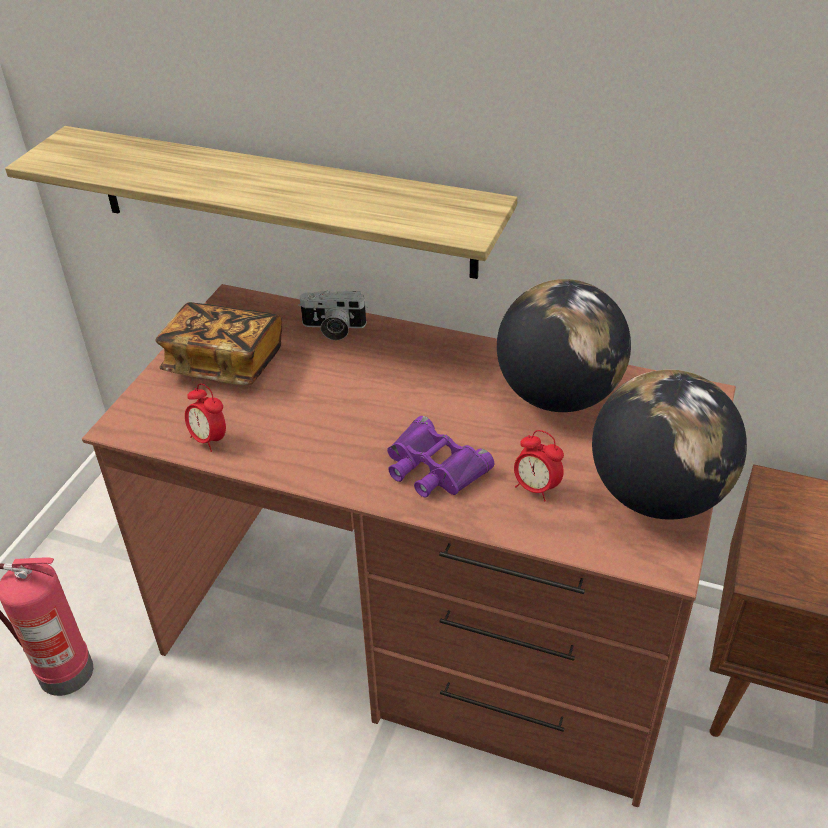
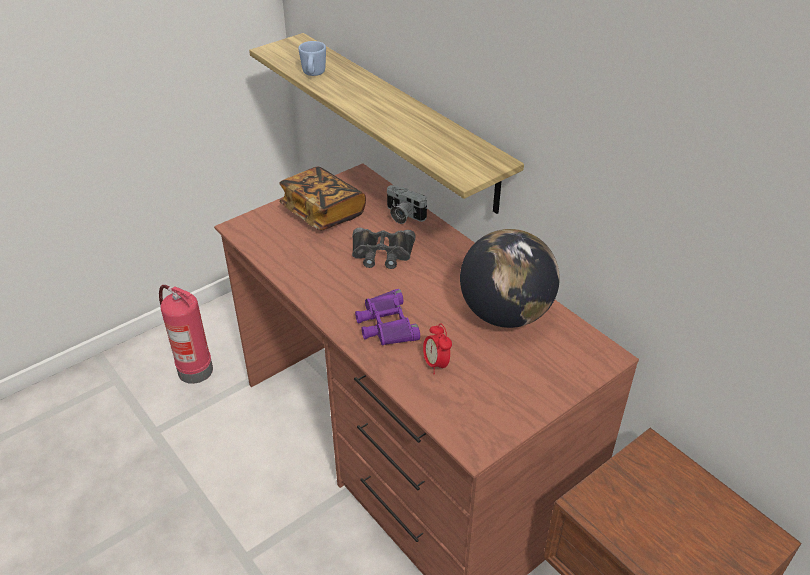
camera: 30 degrees right, 0 degrees up
alarm clock [185,383,226,452] -> none
globe [592,370,747,520] -> none
none -> blue mug [298,41,326,76]
none -> black binoculars [352,228,416,269]

